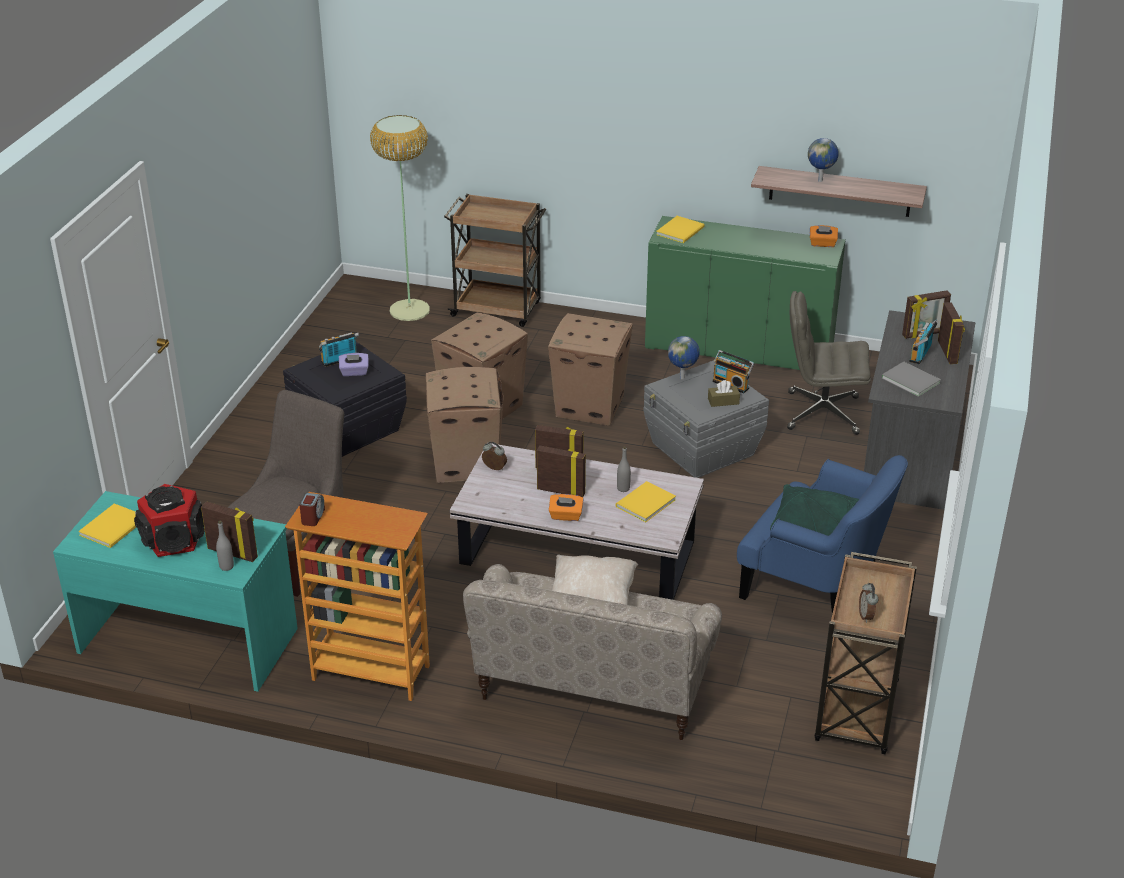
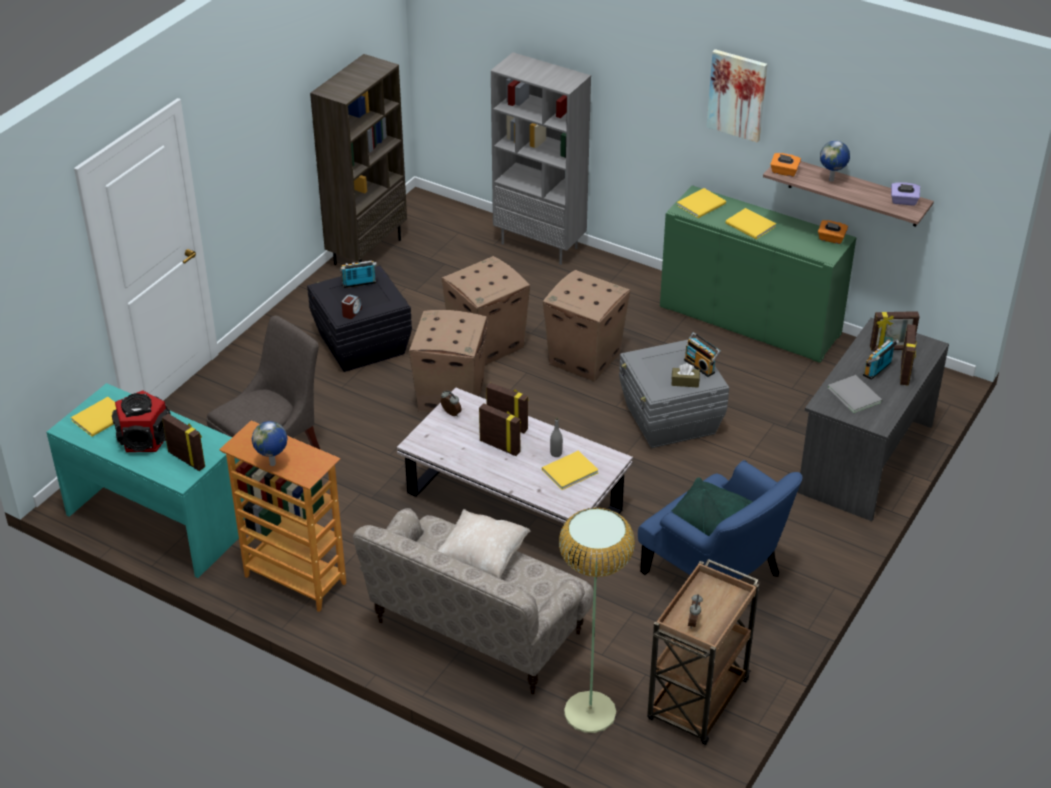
camera: 15 degrees right, 5 degrees up
grey bottle [216,521,234,571] -> none
alarm clock [299,493,325,526] -> alarm clock moved to [341,294,362,319]
purple tissue box [339,353,368,376] -> purple tissue box moved to [891,182,920,205]
floor lamp [370,115,430,321] -> floor lamp moved to [559,508,635,733]
brown cart [444,194,546,327] -> grey bookcase [491,52,591,265]
orange tissue box [549,494,584,521] -> orange tissue box moved to [770,153,801,177]
globe [668,336,700,379] -> globe moved to [252,421,287,466]
grey office chair [787,291,871,435] -> none
none -> brown bookcase [310,54,407,265]
none -> picture [707,49,767,143]
none -> yellow book [725,208,776,240]

